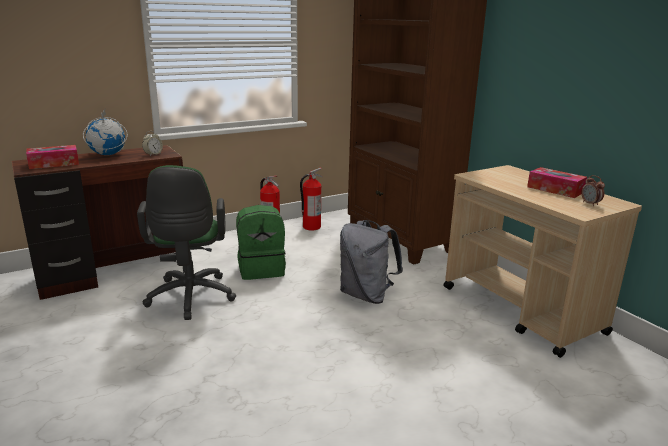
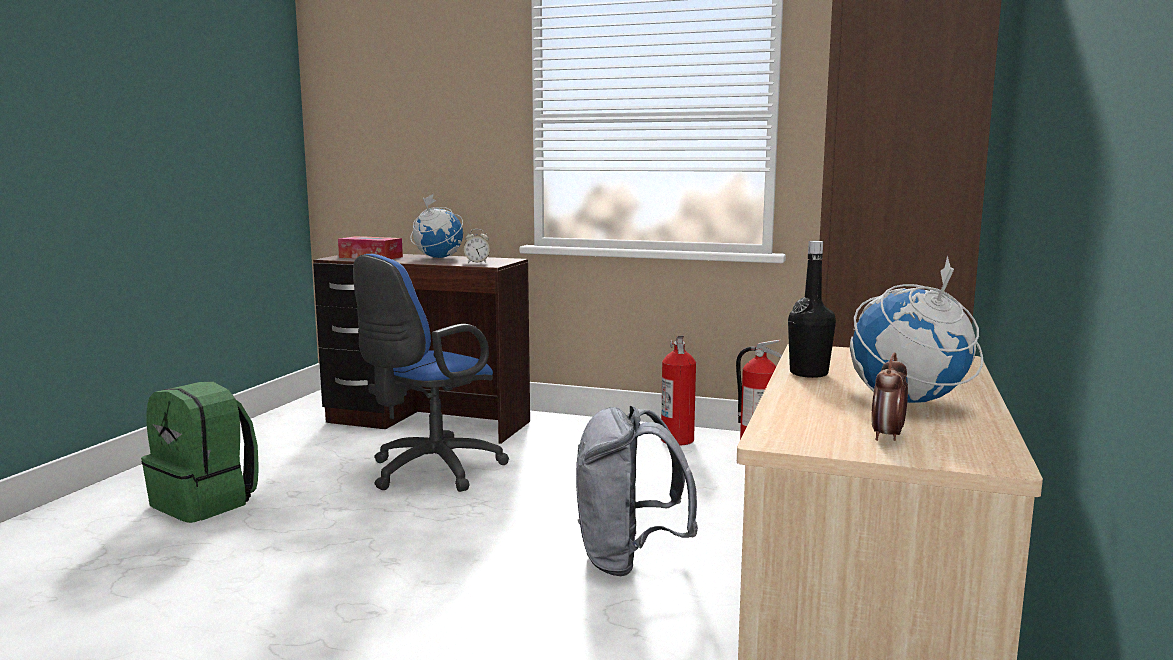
camera: 50 degrees right, 10 degrees down
green office chair [137,165,236,320] -> blue office chair [353,254,509,492]
green backpack [236,205,286,280] -> green backpack moved to [141,382,259,523]
tissue box [527,167,587,198] -> globe [850,255,983,403]
none -> black bottle [788,241,836,378]

